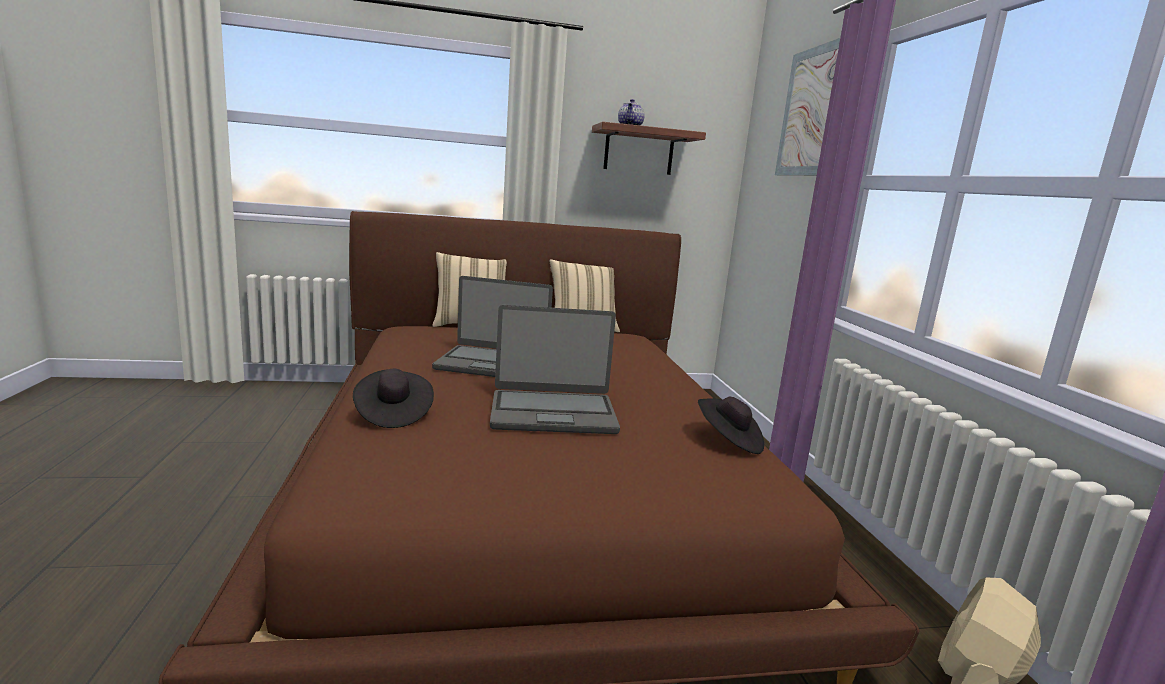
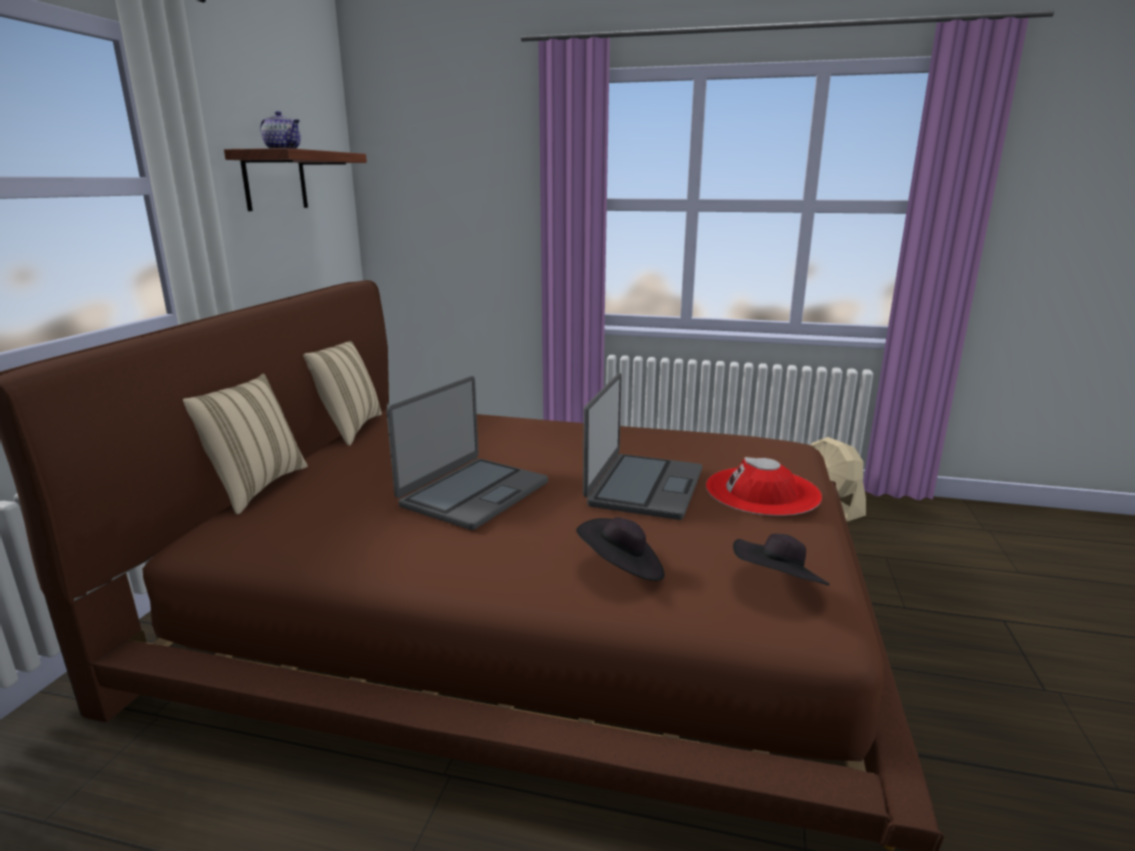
camera: 65 degrees left, 5 degrees up
black hat [698,397,764,454] -> black hat moved to [733,533,830,586]
picture [775,38,840,176] -> none
none -> red hat [706,457,822,516]

